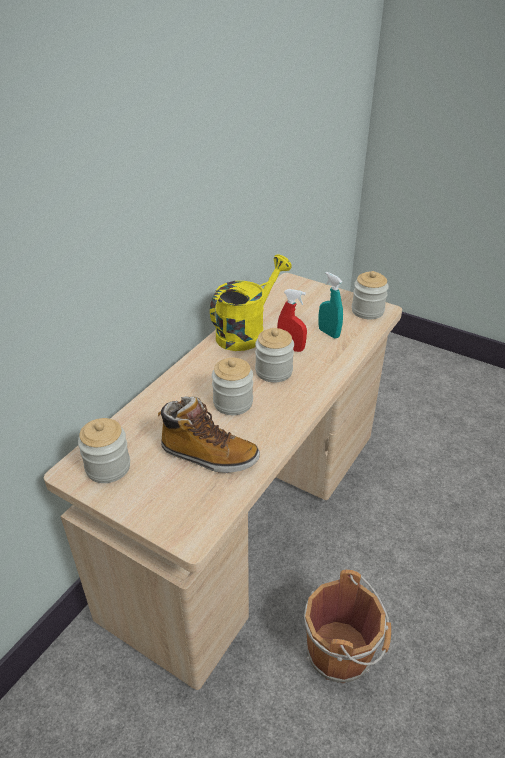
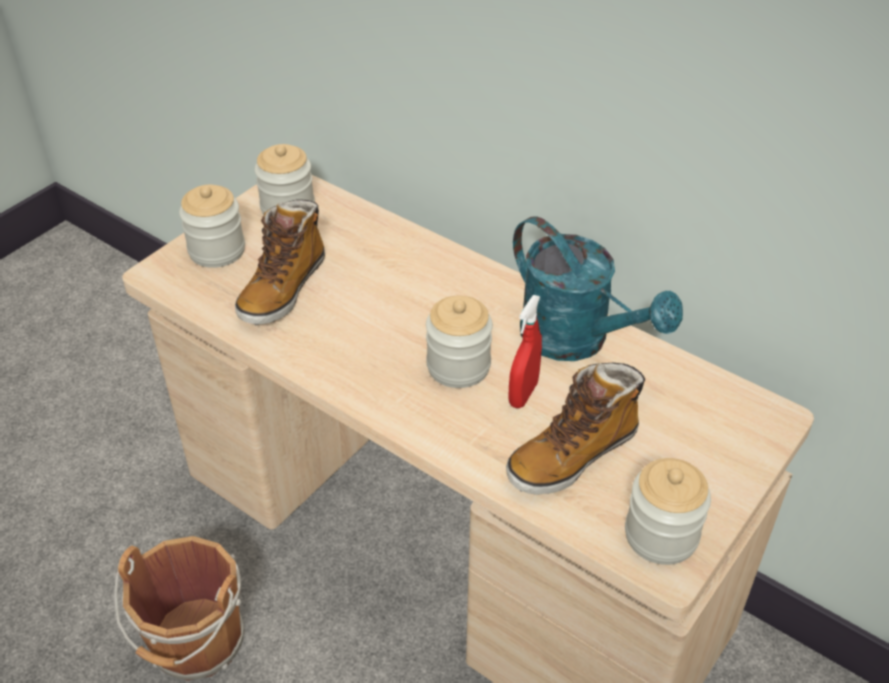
camera: 95 degrees right, 5 degrees up
yellow watering can [210,254,292,351] -> turquoise watering can [513,216,683,361]
jar [212,358,253,415] -> jar moved to [179,185,245,268]
turquoise spray bottle [318,272,343,339] -> boot [506,363,645,495]

